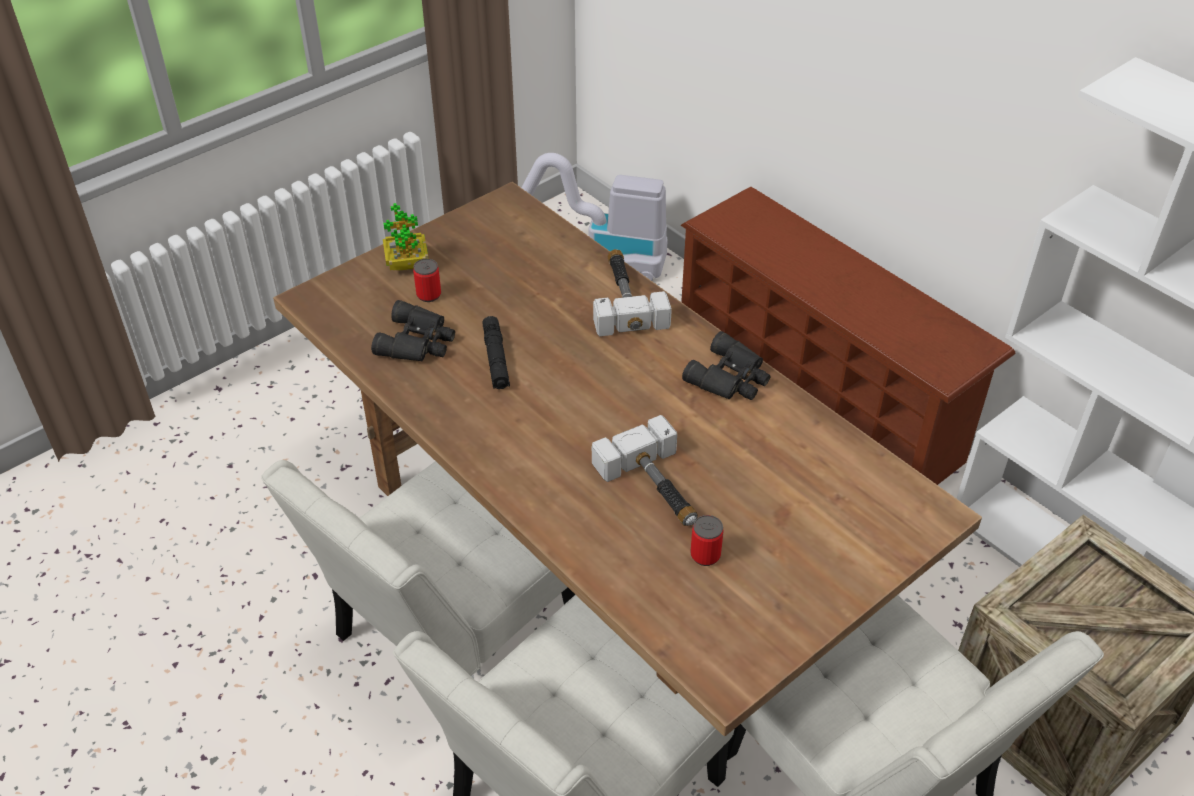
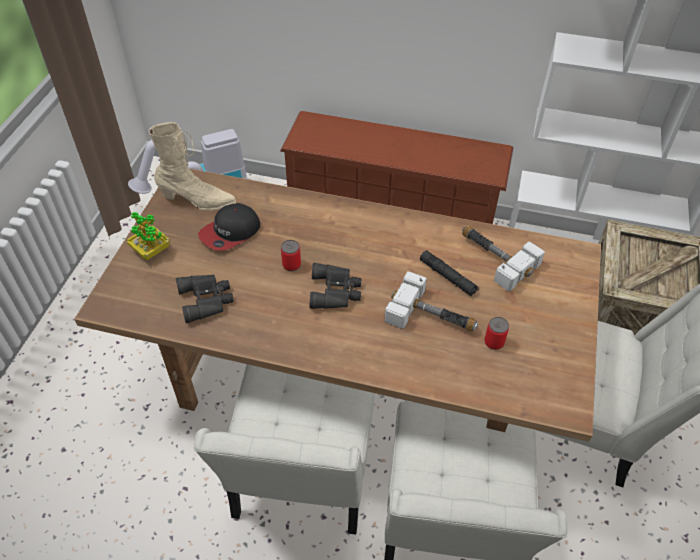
camera: 35 degrees left, 5 degrees up
can [413,259,441,302] -> can moved to [281,240,301,271]
black flashlight [483,316,510,389] -> black flashlight moved to [420,250,479,297]
hammer [593,249,672,337] -> hammer moved to [462,225,545,292]
black binoculars [682,331,770,400] -> black binoculars moved to [309,263,361,309]
none -> beige boot [149,122,236,211]
none -> cap [198,203,260,251]

